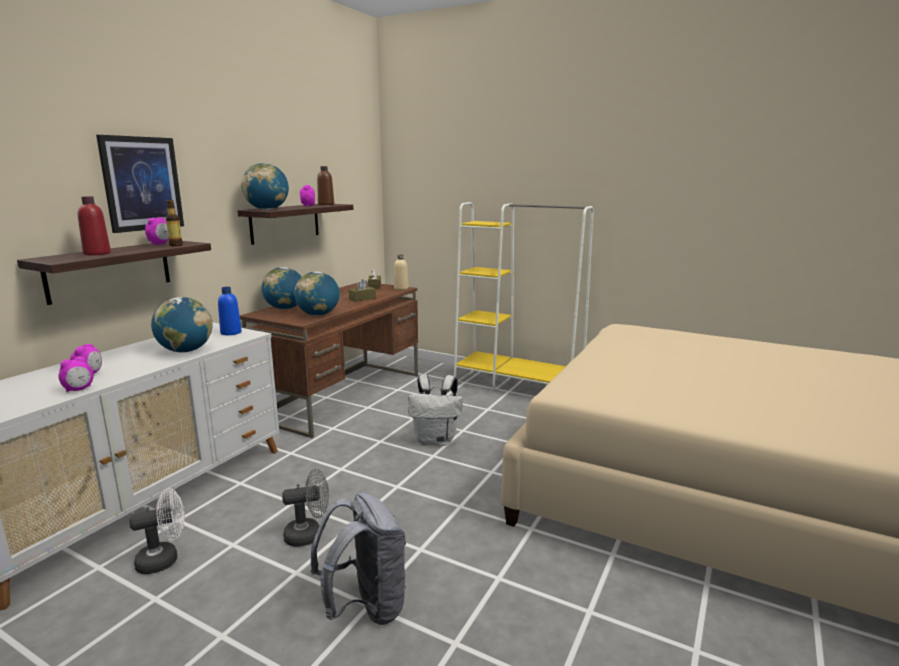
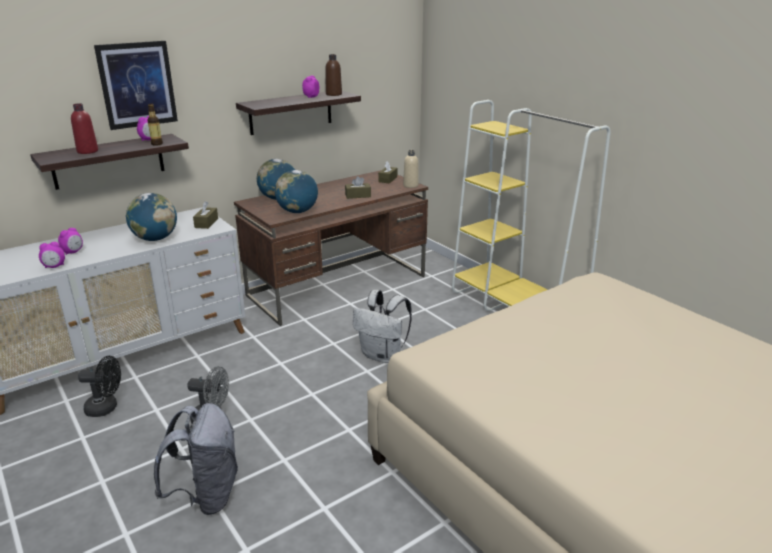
camera: 25 degrees right, 10 degrees up
white fan [129,488,184,574] -> black fan [78,356,121,417]
blue bottle [218,287,242,335] -> brown tissue box [193,201,218,229]
globe [241,163,289,210] -> none

